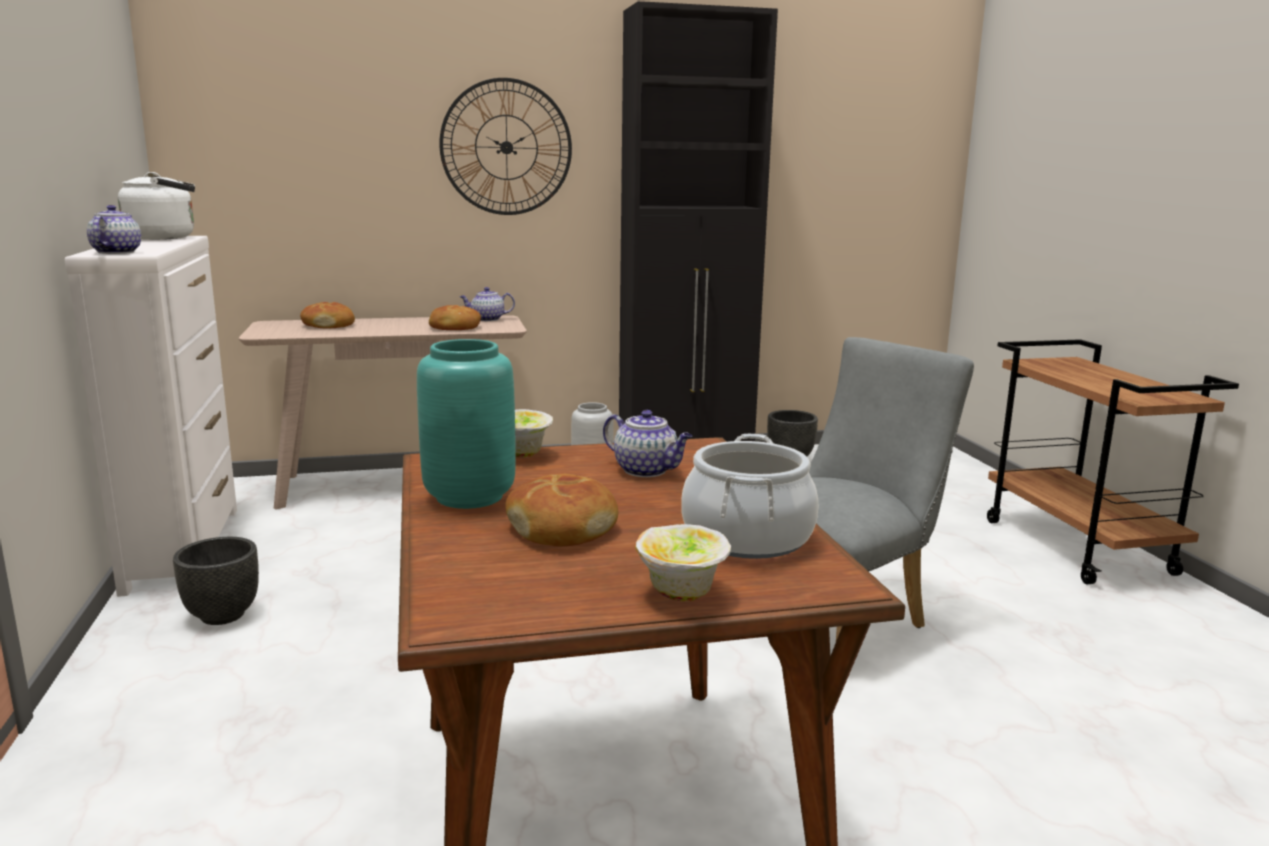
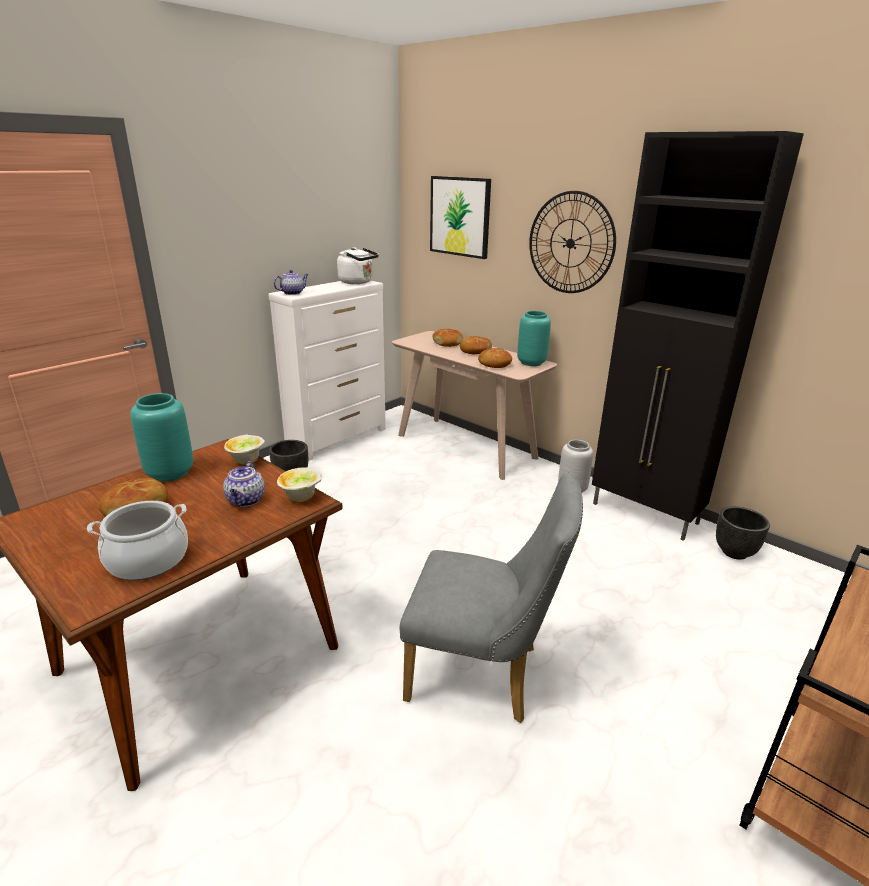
camera: 55 degrees right, 10 degrees up
teapot [460,287,515,321] -> turquoise vase [517,311,551,366]
bowl [635,524,731,602] -> bowl moved to [277,467,322,502]
none -> picture [430,176,491,259]
none -> bread [460,336,492,354]

